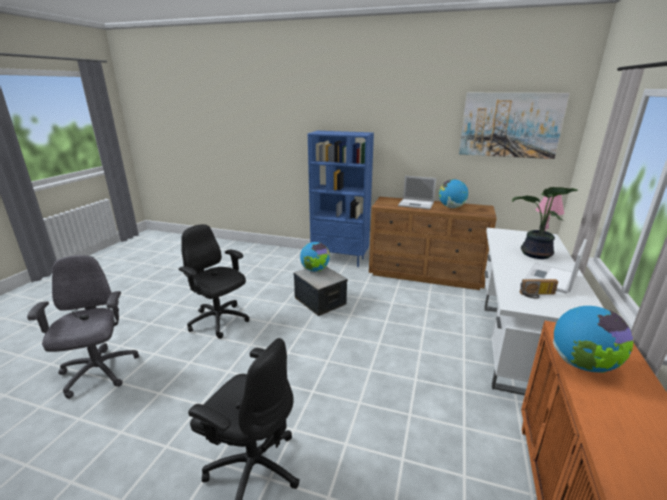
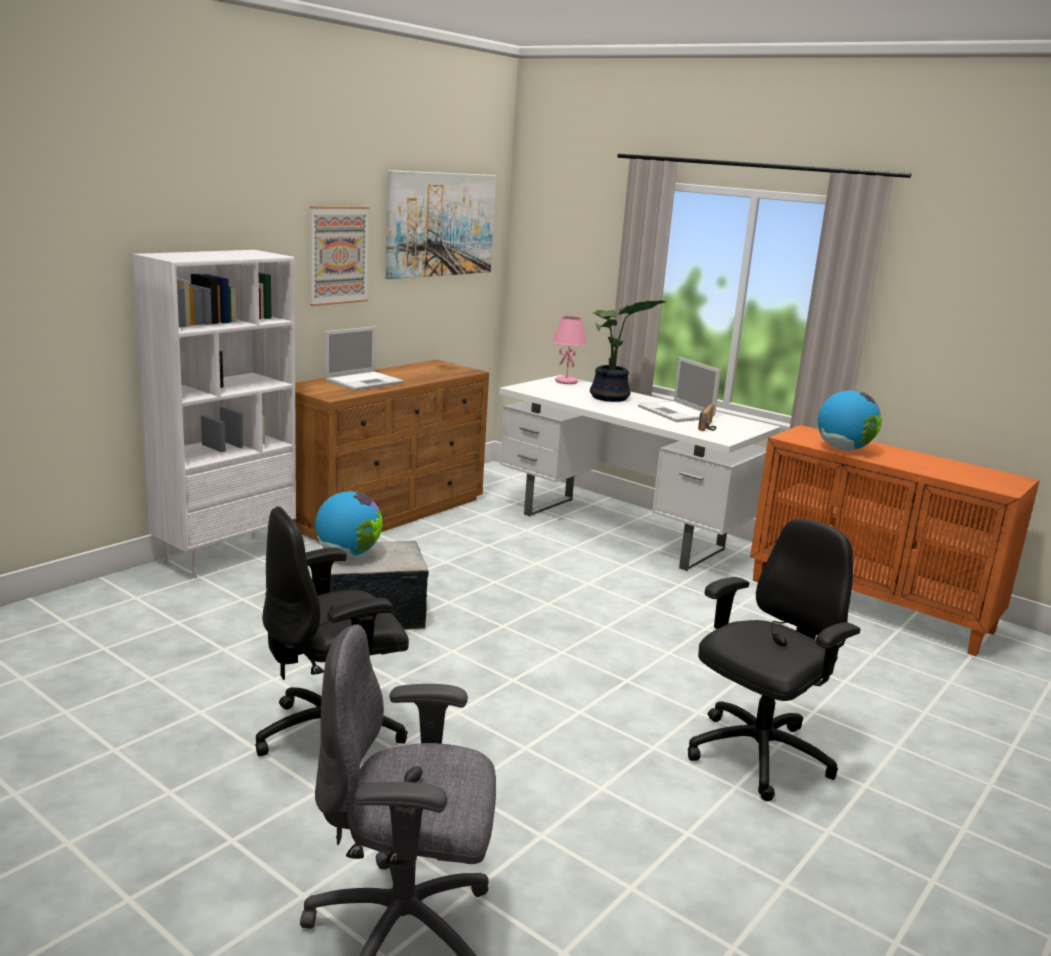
camera: 70 degrees left, 5 degrees down
blue bookcase [308,131,374,267] -> white bookcase [132,250,296,579]
globe [439,179,468,208] -> none
none -> picture [310,206,370,306]

